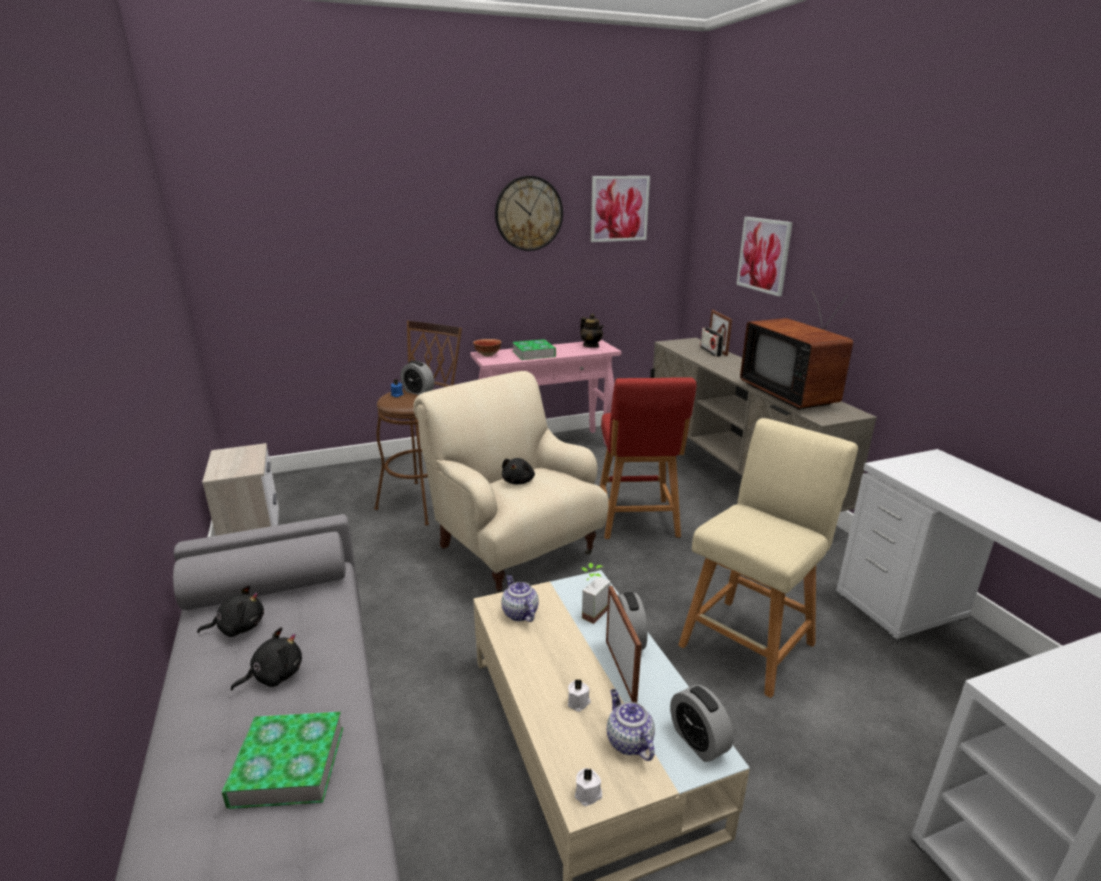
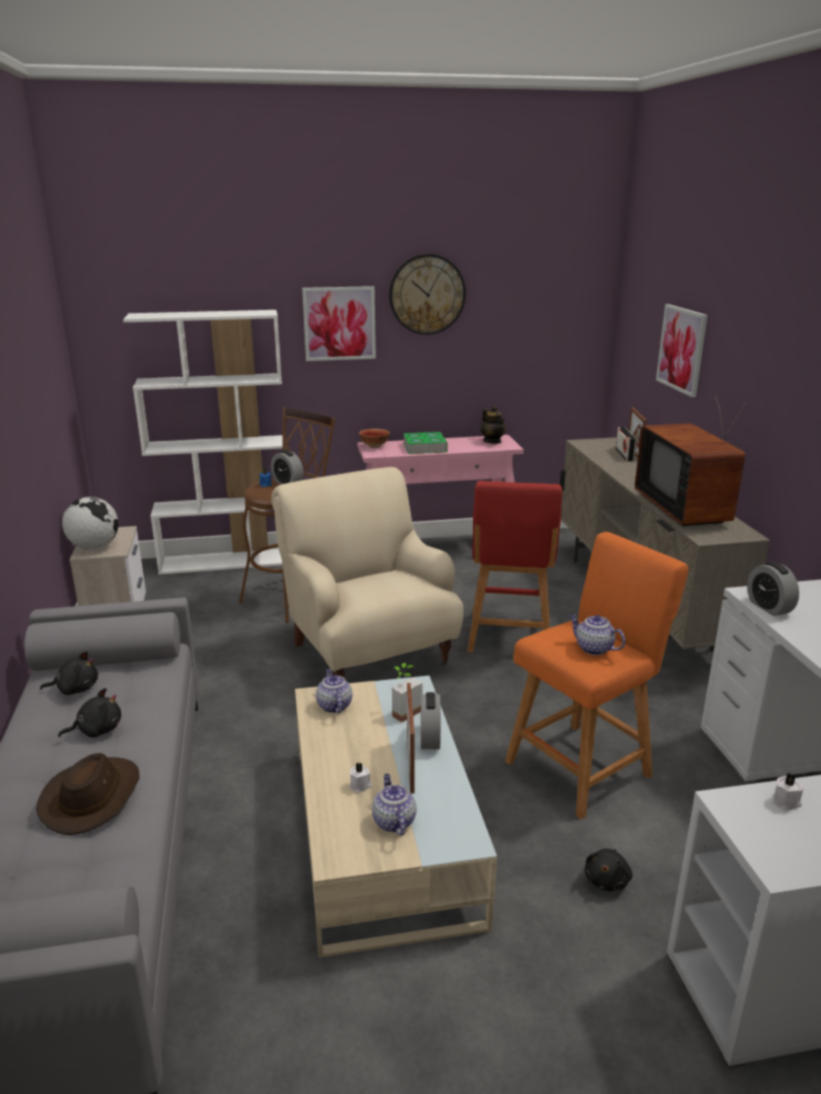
camera: 10 degrees right, 0 degrees up
book [221,711,343,809] -> brown hat [36,753,140,835]
black plush toy [502,458,535,485] -> black plush toy moved to [585,849,633,891]
white candle [575,768,602,807] -> white candle moved to [772,773,803,811]
picture [591,176,650,242] -> picture moved to [302,286,376,361]
alarm clock [670,685,734,762] -> alarm clock moved to [747,562,799,616]
beige stool [678,418,858,698] -> orange stool [505,532,688,819]
none -> globe [62,497,119,549]
none -> white bookcase [123,310,283,575]
none -> teapot [569,614,625,655]

